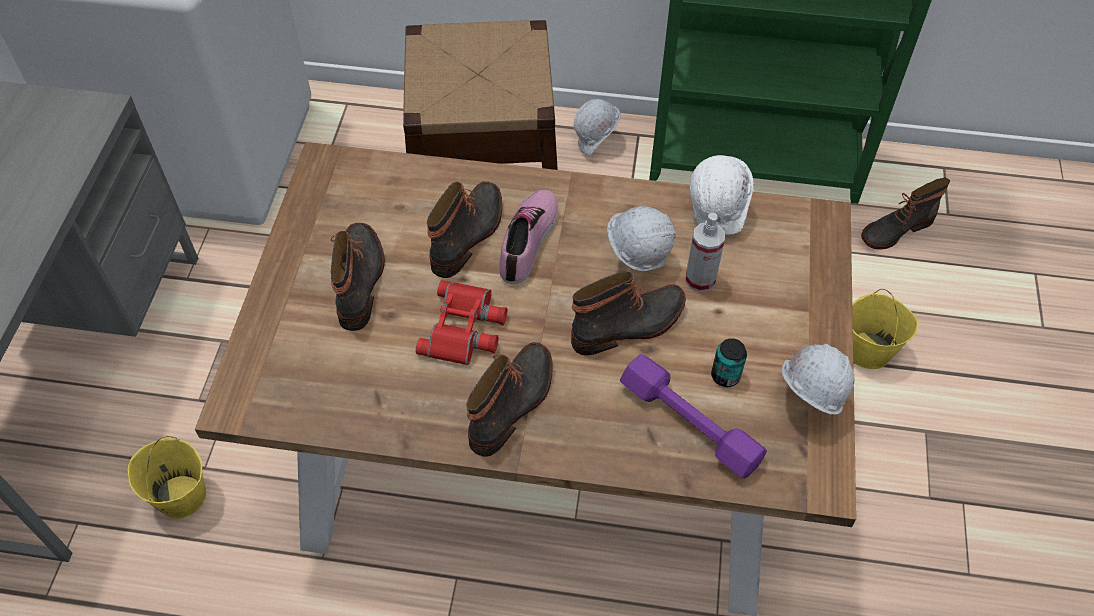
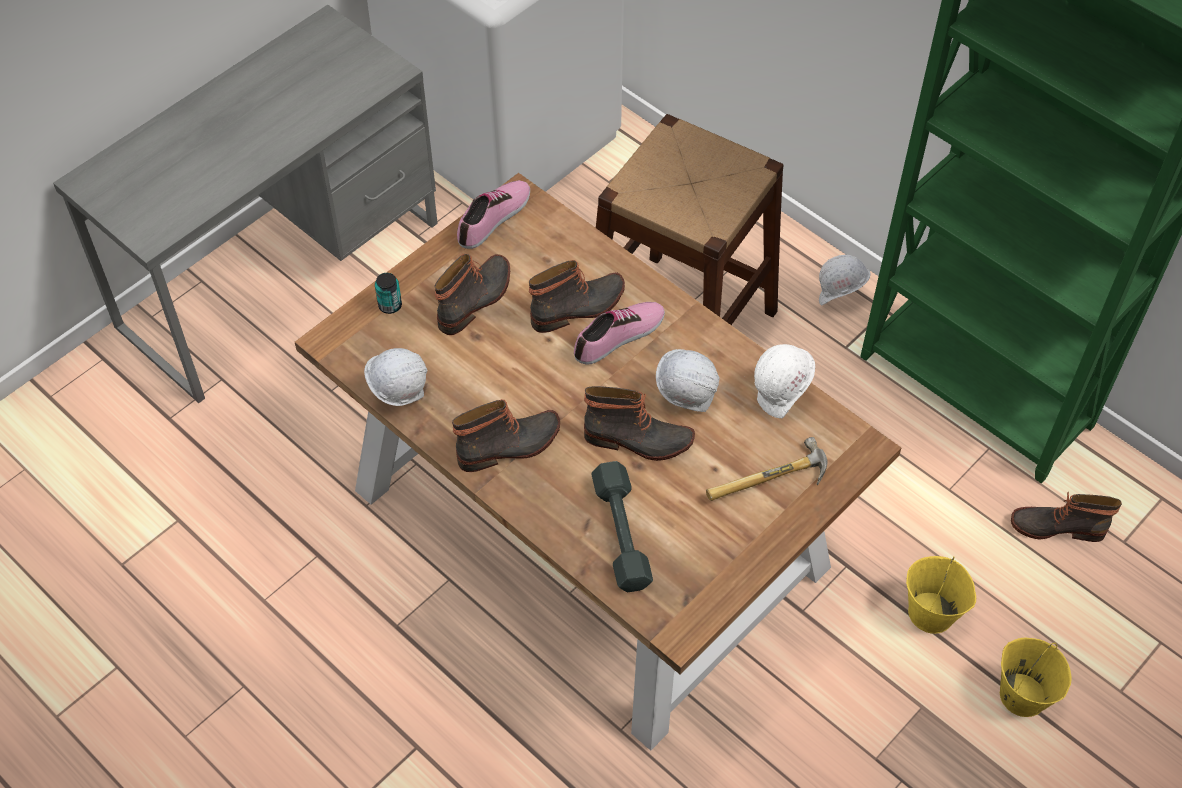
camera: 35 degrees right, 0 degrees up
yellow bucket [127,436,206,519] -> yellow bucket moved to [1000,637,1072,717]
red binoculars [416,280,507,365] -> none
purple dumbbell [620,354,767,478] -> grey dumbbell [591,461,653,592]
spray bottle [685,213,725,292] -> none
can [711,338,747,387] -> can moved to [375,273,402,314]
white hard hat [782,343,854,415] -> white hard hat moved to [364,348,428,406]
none -> shoe [457,180,530,249]
none -> hammer [706,437,828,501]

